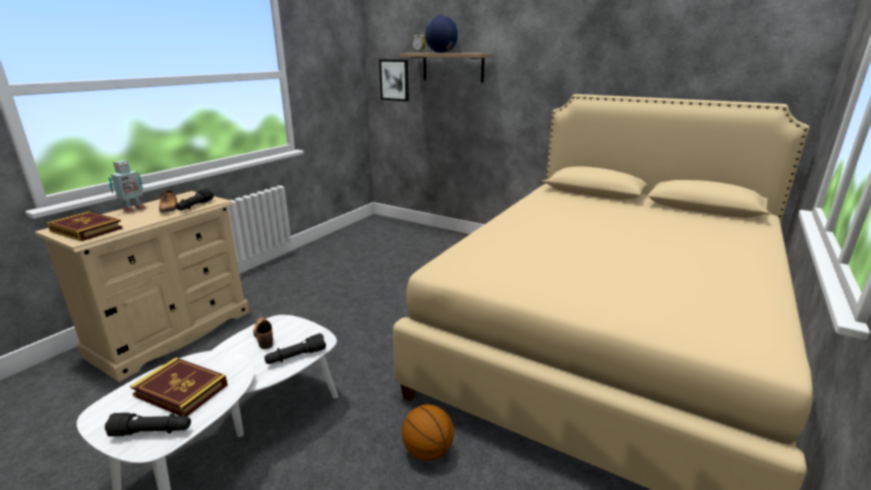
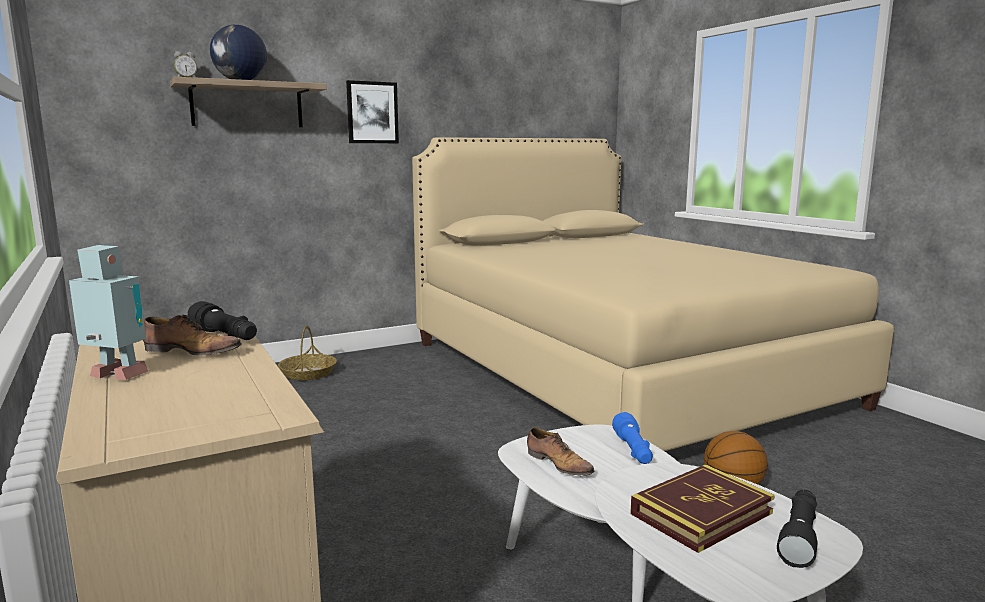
camera: 60 degrees left, 10 degrees down
book [47,211,123,241] -> none
toy robot [109,160,146,213] -> toy robot turned 45 degrees counterclockwise [69,245,148,380]
shoe [253,317,273,349] -> shoe turned 135 degrees counterclockwise [527,427,595,475]
black flashlight [264,333,326,364] -> blue flashlight [612,412,653,464]
picture [379,59,409,101] -> picture moved to [346,80,399,143]
none -> basket [278,326,337,380]

